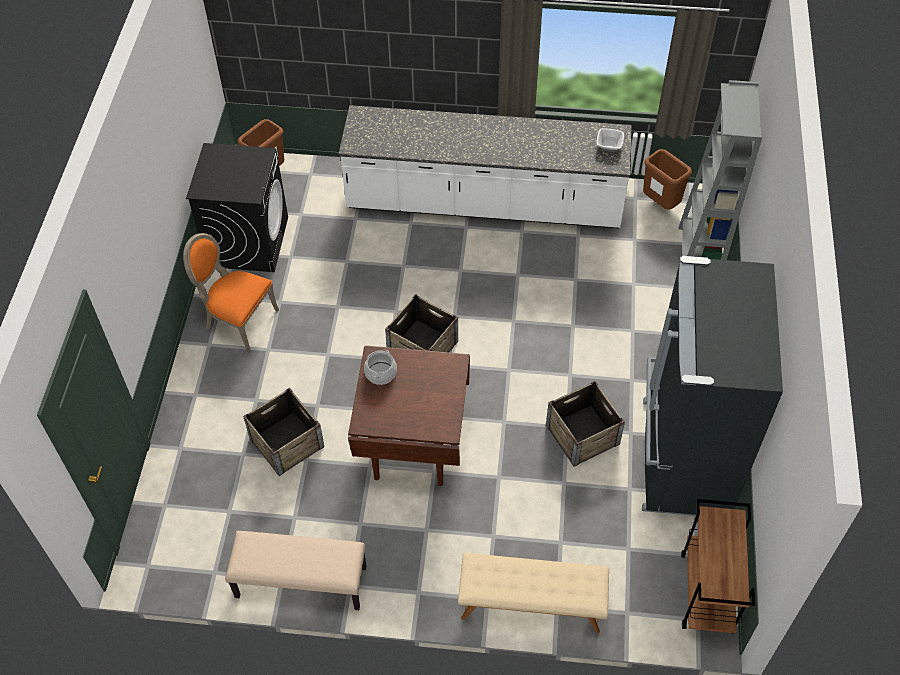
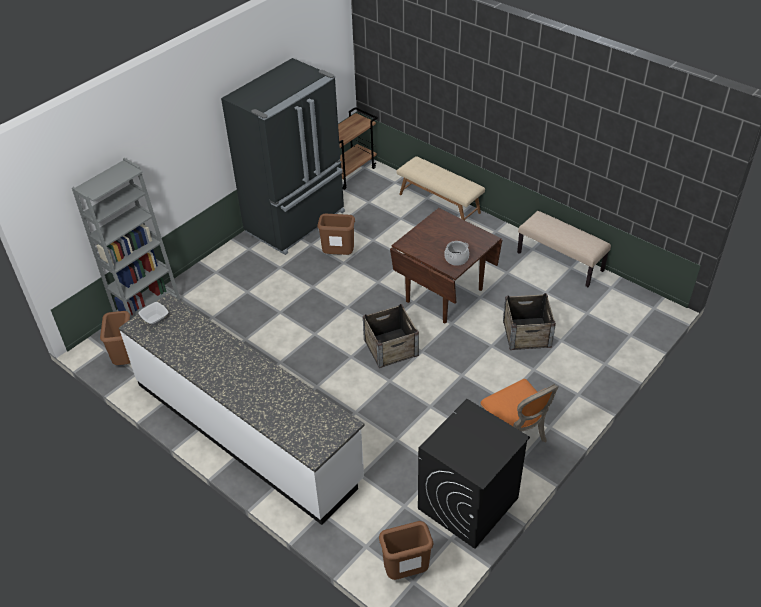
camera: 145 degrees left, 10 degrees down
crate [546,381,625,467] -> brown trash can [317,214,355,255]

